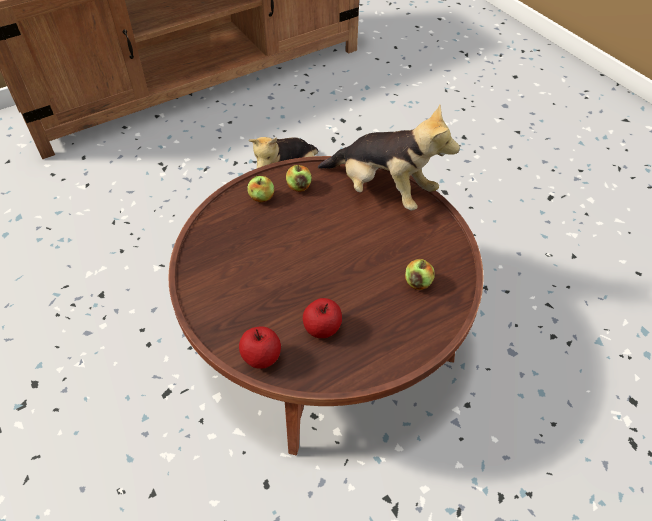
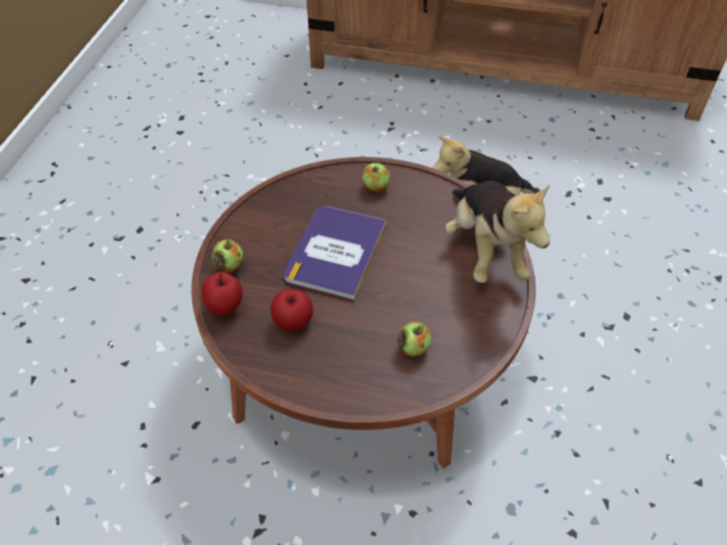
camera: 45 degrees right, 0 degrees up
apple [286,164,312,192] -> apple moved to [212,240,243,272]
none -> book [284,206,387,300]

